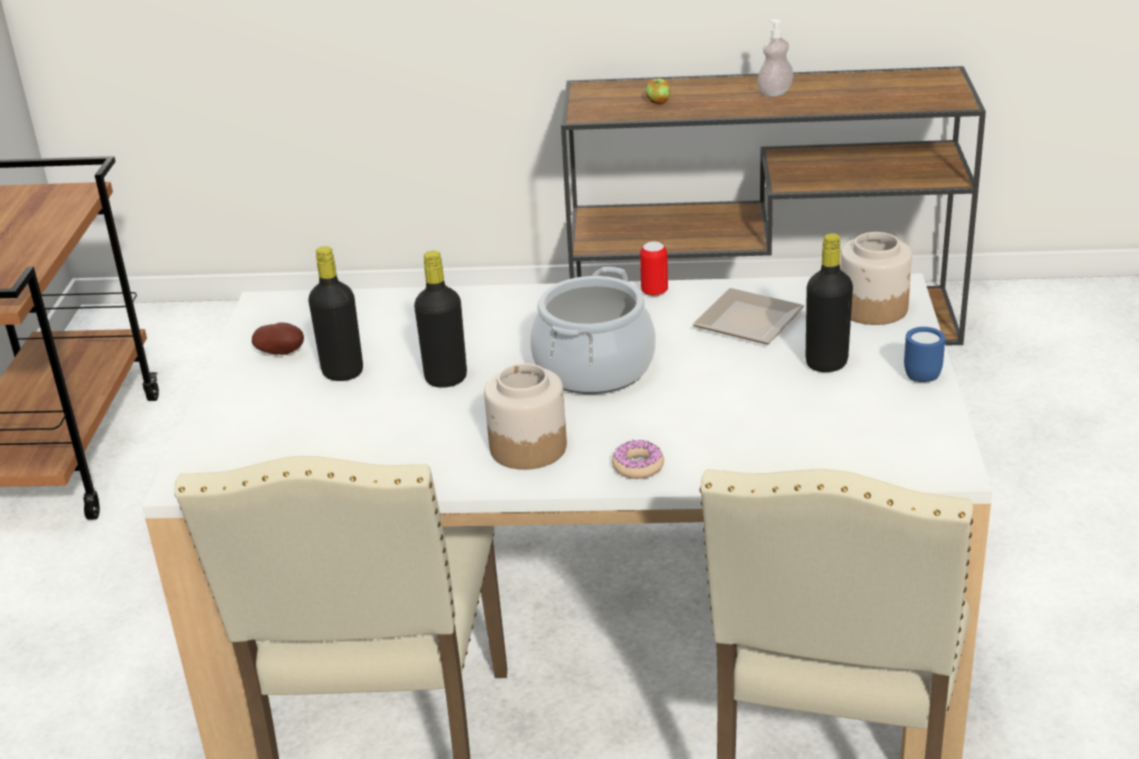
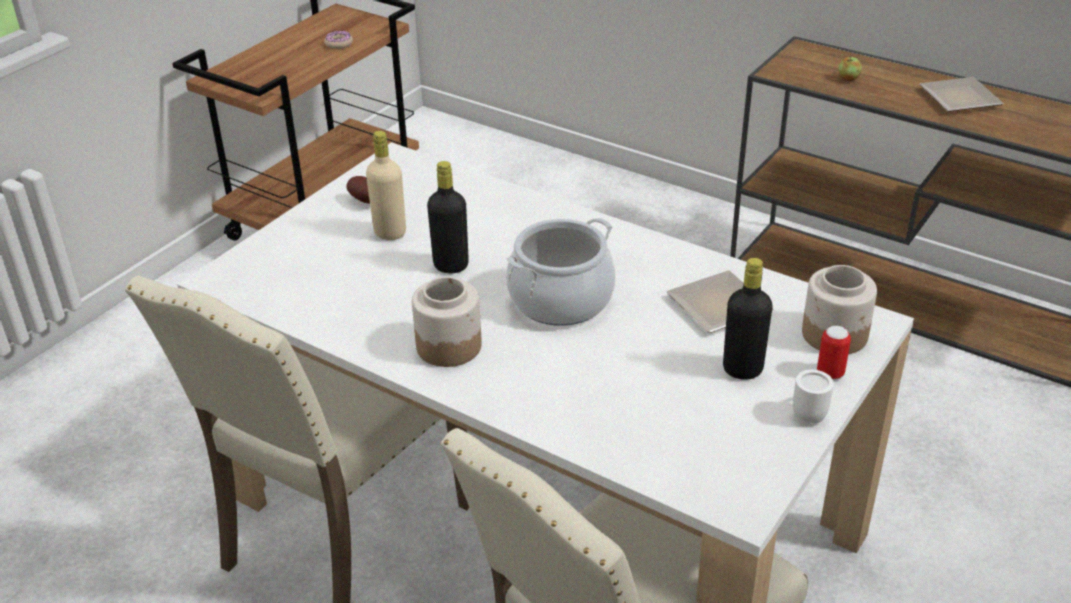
camera: 30 degrees right, 5 degrees up
black bottle [308,246,363,381] -> beige bottle [366,131,406,240]
donut [612,439,664,479] -> donut moved to [324,31,353,49]
can [640,242,668,296] -> can moved to [817,326,851,380]
soap dispenser [758,19,794,97] -> plate [920,77,1004,112]
blue mug [904,327,945,382] -> white mug [793,370,834,423]

